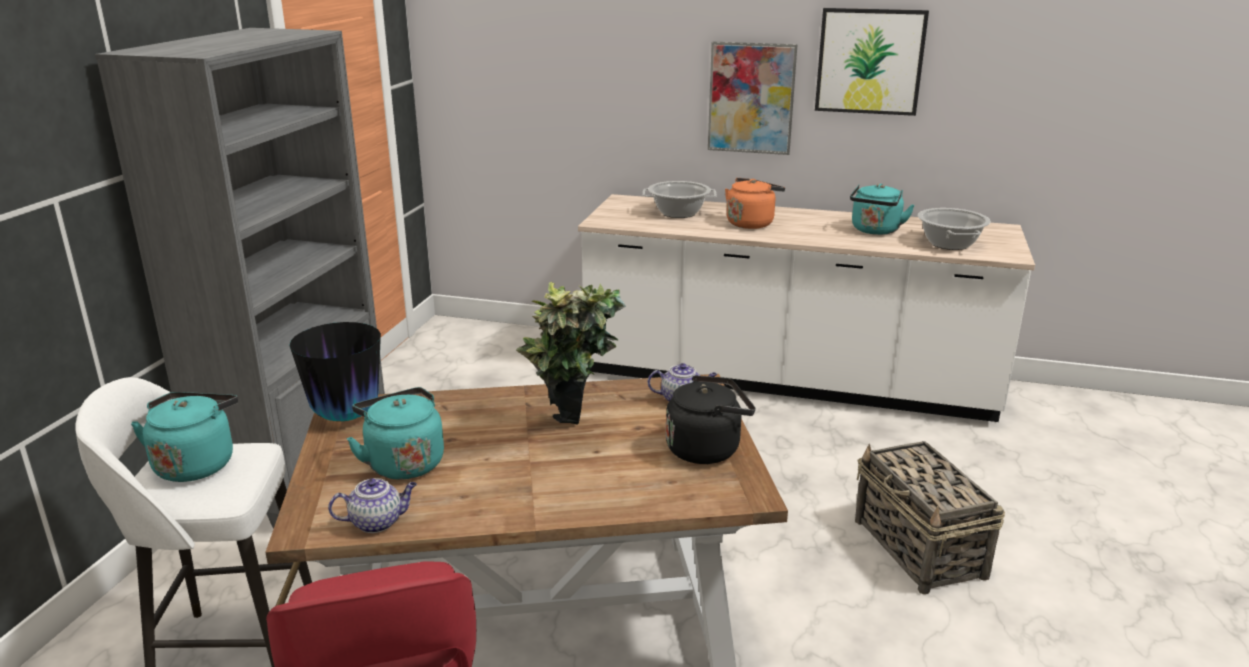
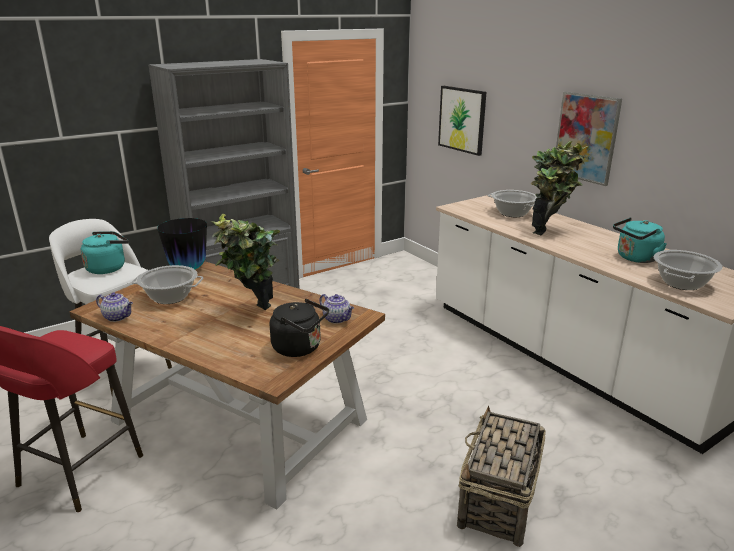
camera: 40 degrees right, 0 degrees up
turquoise kettle [347,387,444,480] -> cooking pot [132,265,204,304]
orange kettle [725,178,785,229] -> potted plant [531,141,587,235]
picture [815,8,929,116] -> picture moved to [438,86,486,156]

